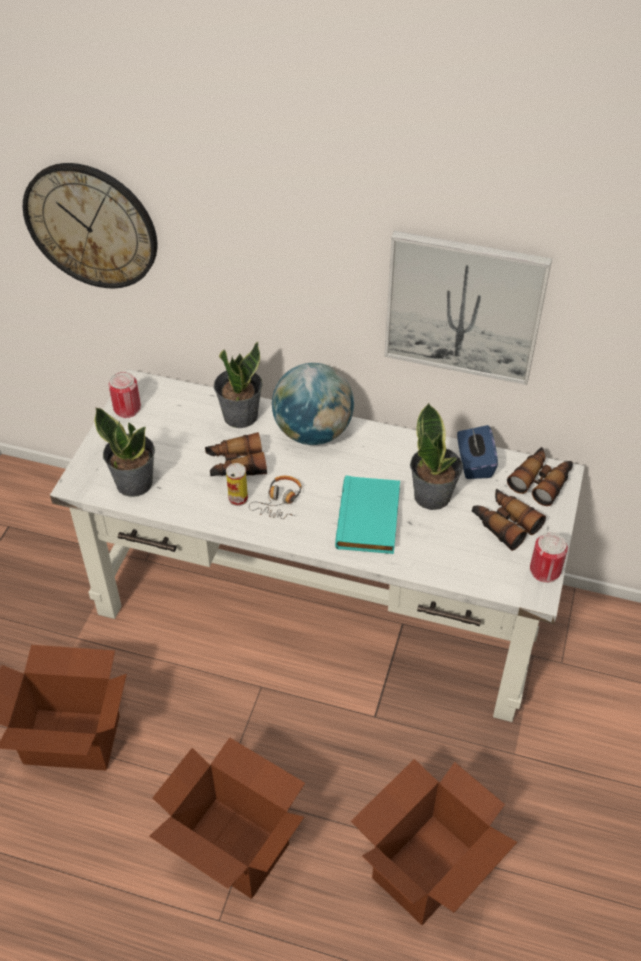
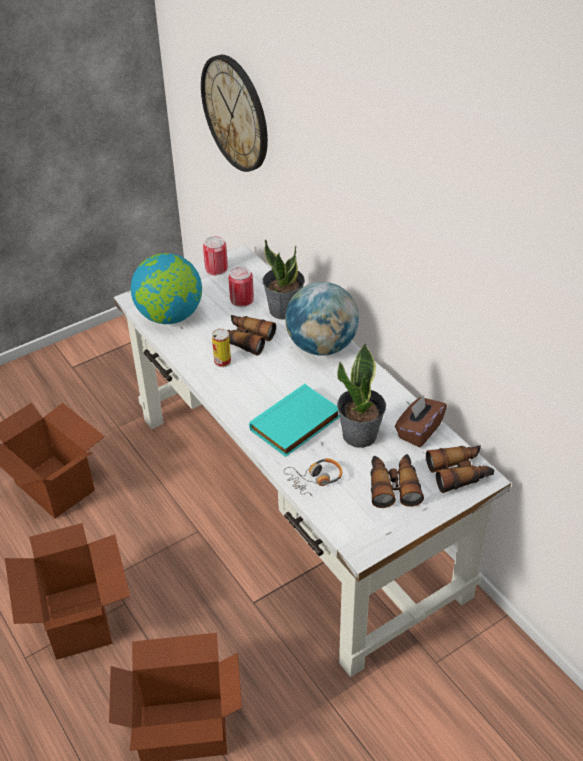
camera: 40 degrees right, 5 degrees down
potted plant [94,408,155,497] -> globe [131,253,202,324]
headphones [249,476,302,519] -> headphones moved to [284,458,342,497]
picture [384,231,552,385] -> none
blue tissue box [457,425,498,479] -> brown tissue box [395,395,447,448]
can [530,532,568,583] -> can moved to [228,267,254,307]

